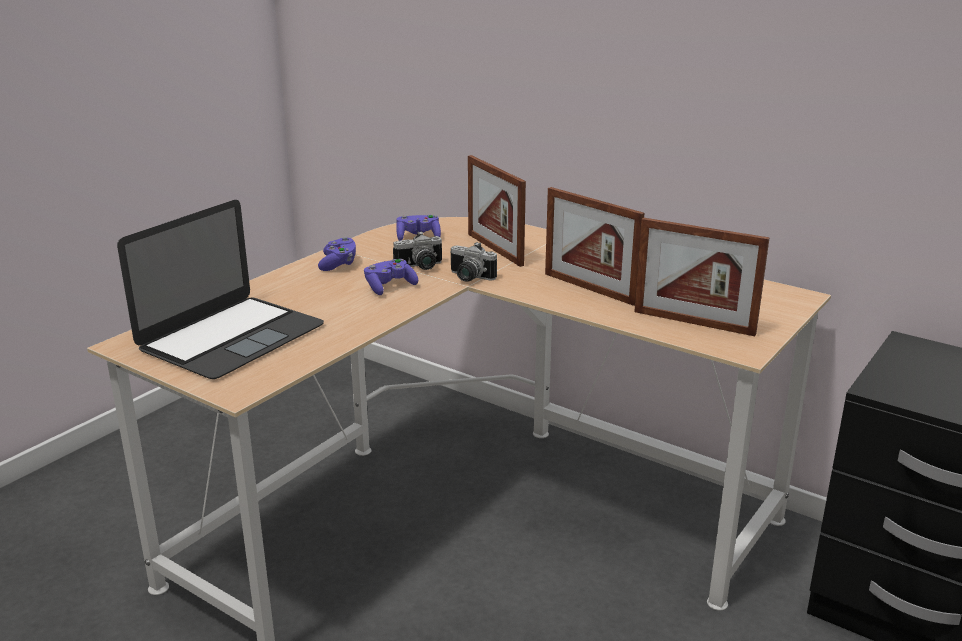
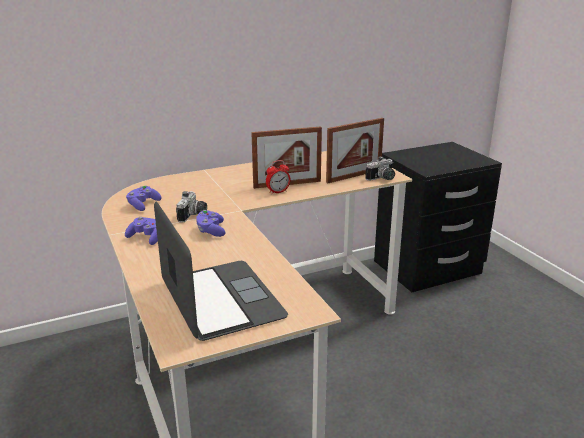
camera: 60 degrees left, 0 degrees up
camera [450,242,497,282] -> camera moved to [365,156,395,181]
picture frame [468,155,526,267] -> none
none -> alarm clock [266,160,291,194]

